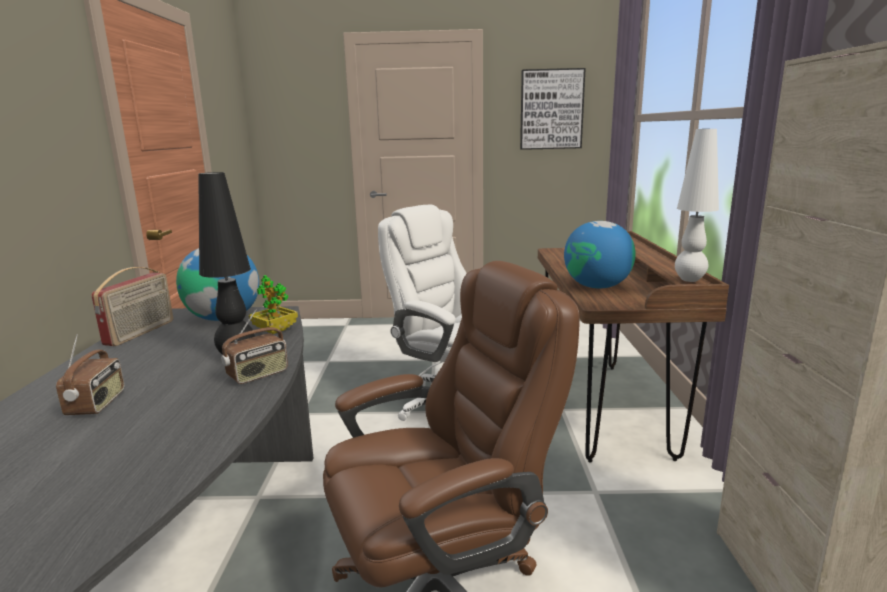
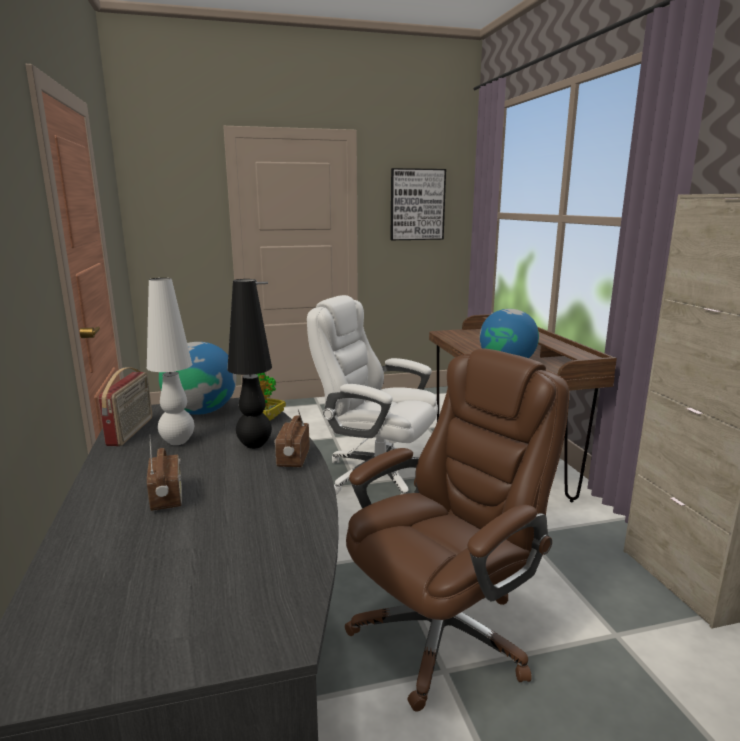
camera: 15 degrees left, 0 degrees up
radio [221,309,288,384] -> radio turned 150 degrees clockwise [274,409,309,468]
white table lamp [675,129,719,282] -> white table lamp moved to [147,278,194,445]

